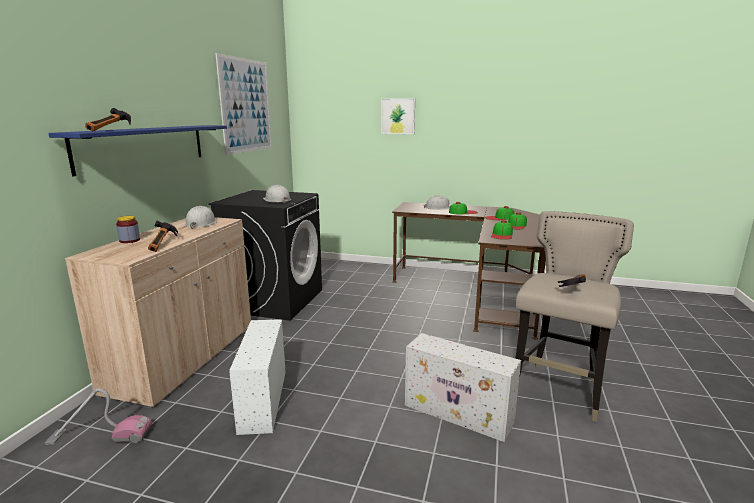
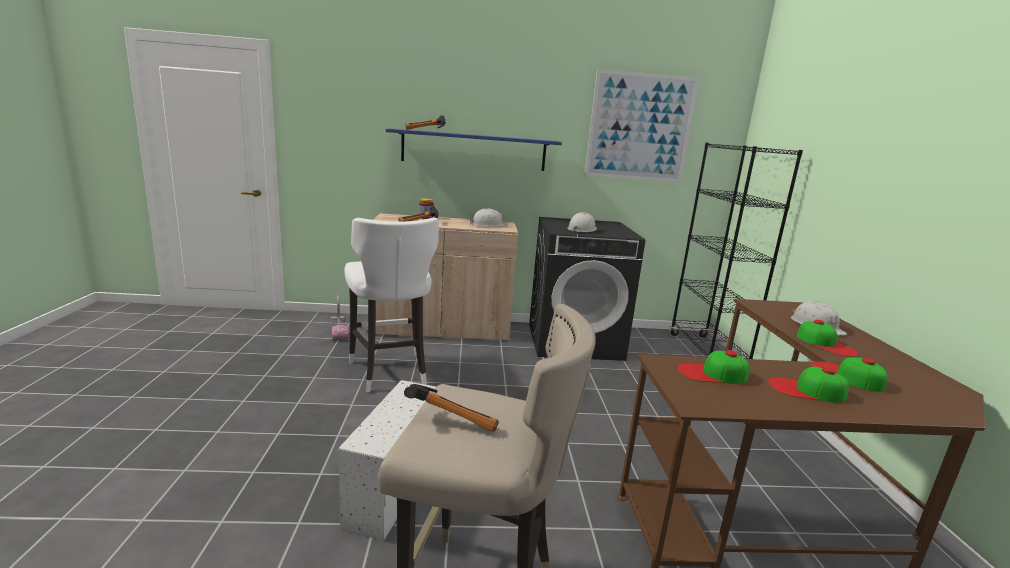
camera: 70 degrees right, 0 degrees up
white storage box [229,319,286,435] -> white stool [344,217,439,392]
picture [381,98,415,134] -> none
none -> black bookcase [670,143,803,359]

